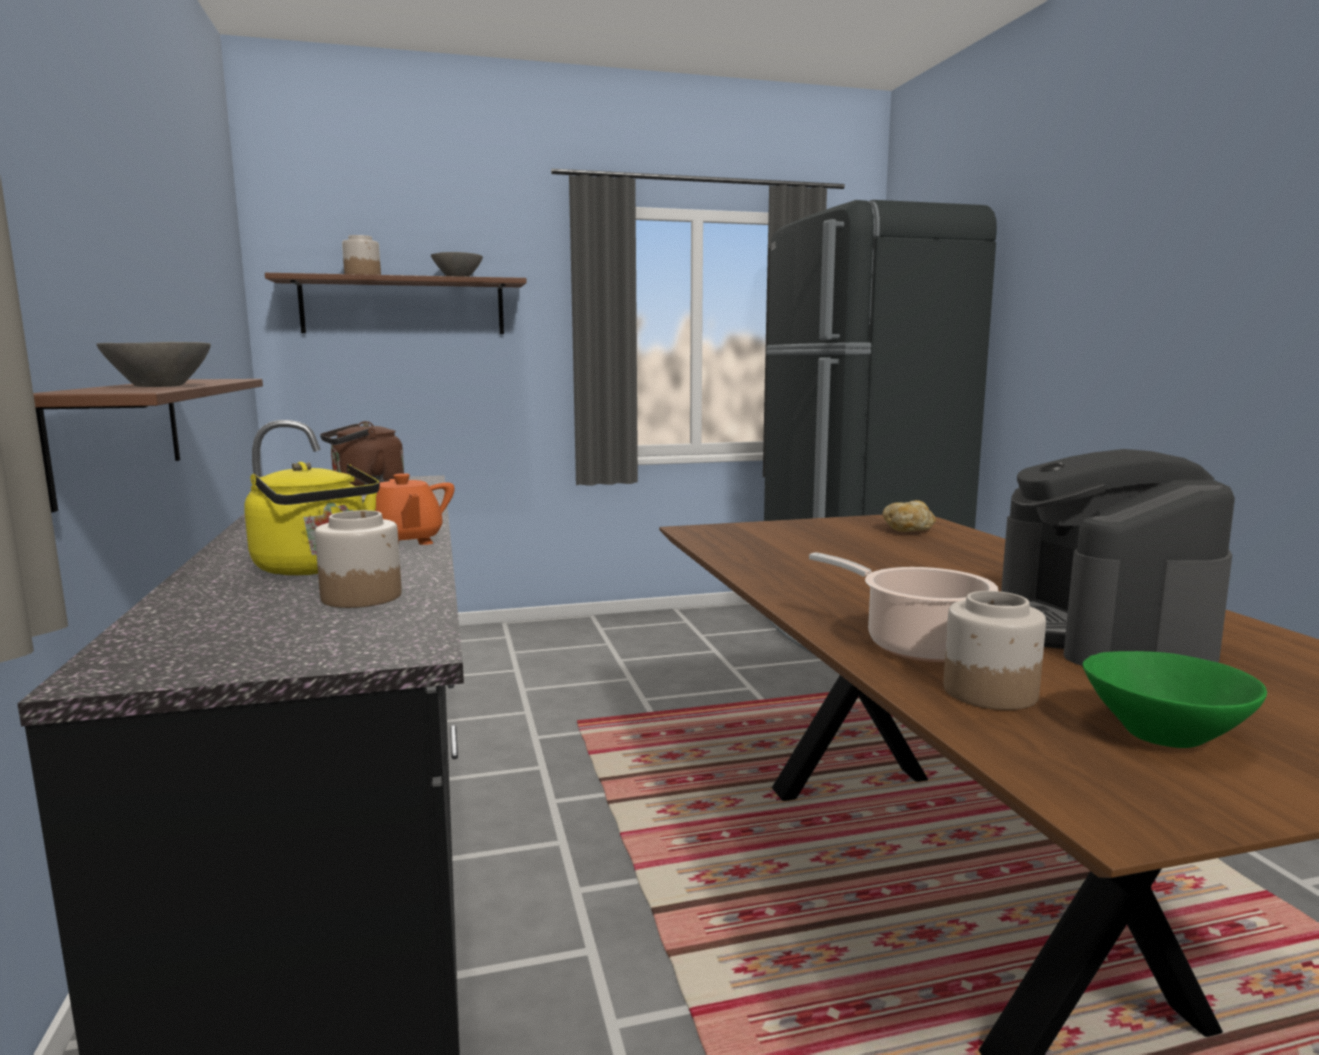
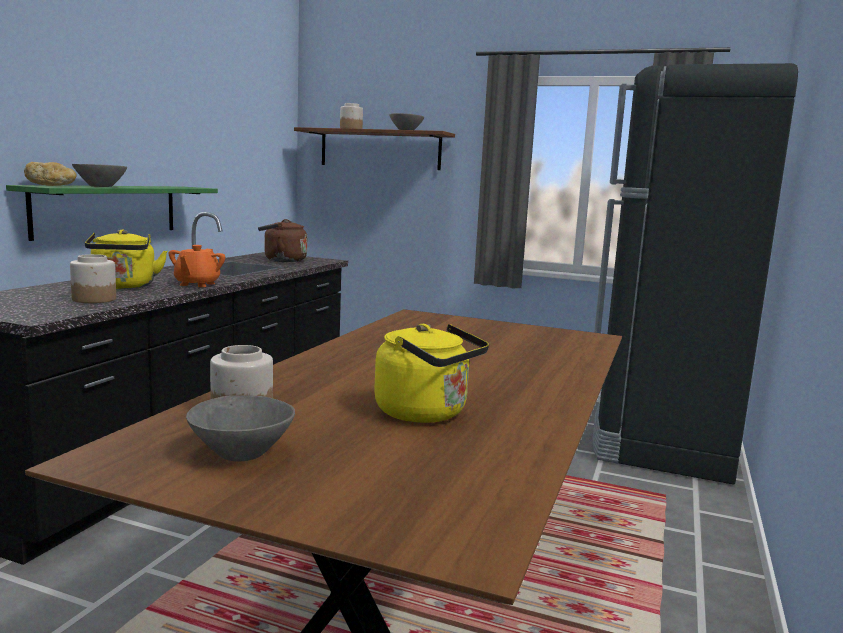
camera: 35 degrees right, 0 degrees up
brown shelf [33,379,263,512] -> green shelf [6,185,218,241]
cooking pot [809,552,998,662] -> none
bread [883,500,936,532] -> bread moved to [24,162,76,186]
coffee machine [1001,449,1235,666] -> yellow kettle [374,324,489,423]
green bowl [1083,651,1267,748] -> grey bowl [186,395,295,461]

